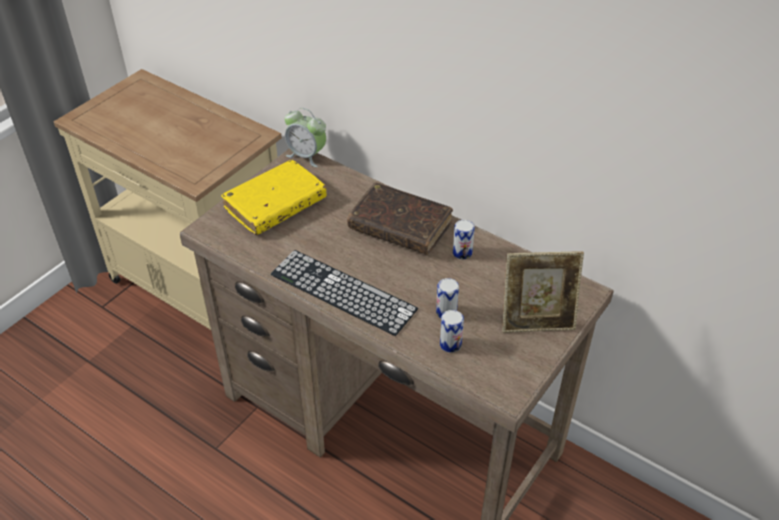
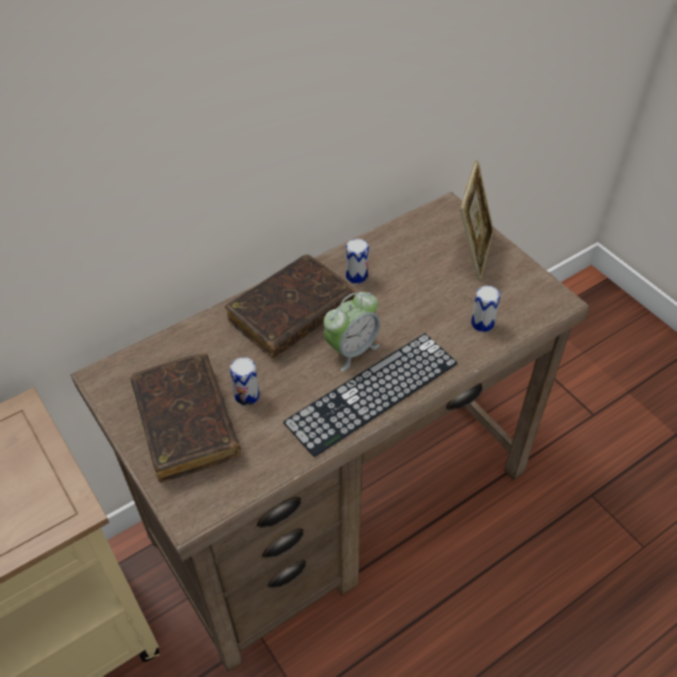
camera: 70 degrees left, 5 degrees up
yellow book [221,160,327,235] -> brown book [130,353,241,483]
alarm clock [285,108,326,167] -> alarm clock moved to [324,292,380,371]
can [436,278,459,318] -> can moved to [230,357,259,405]

